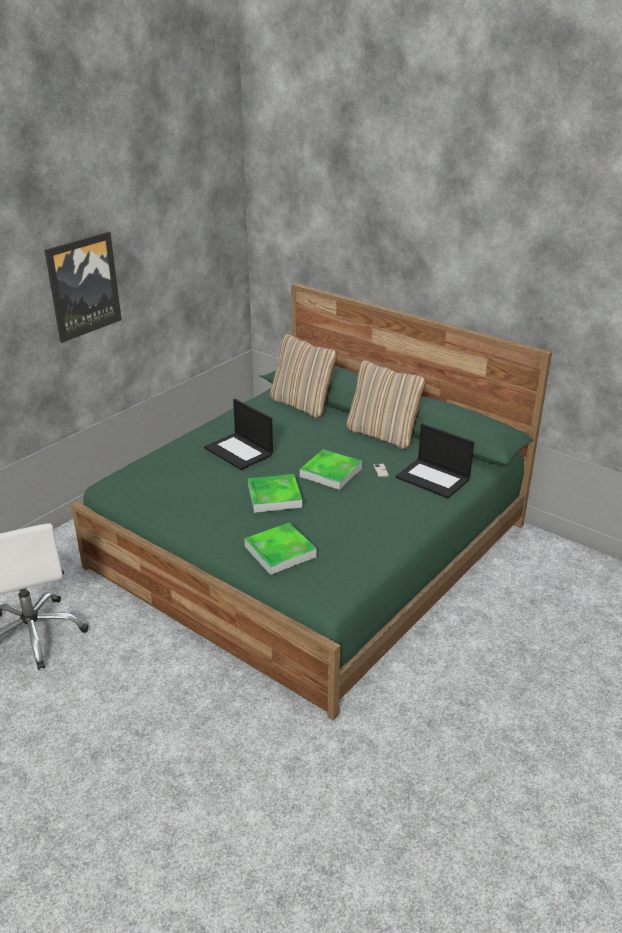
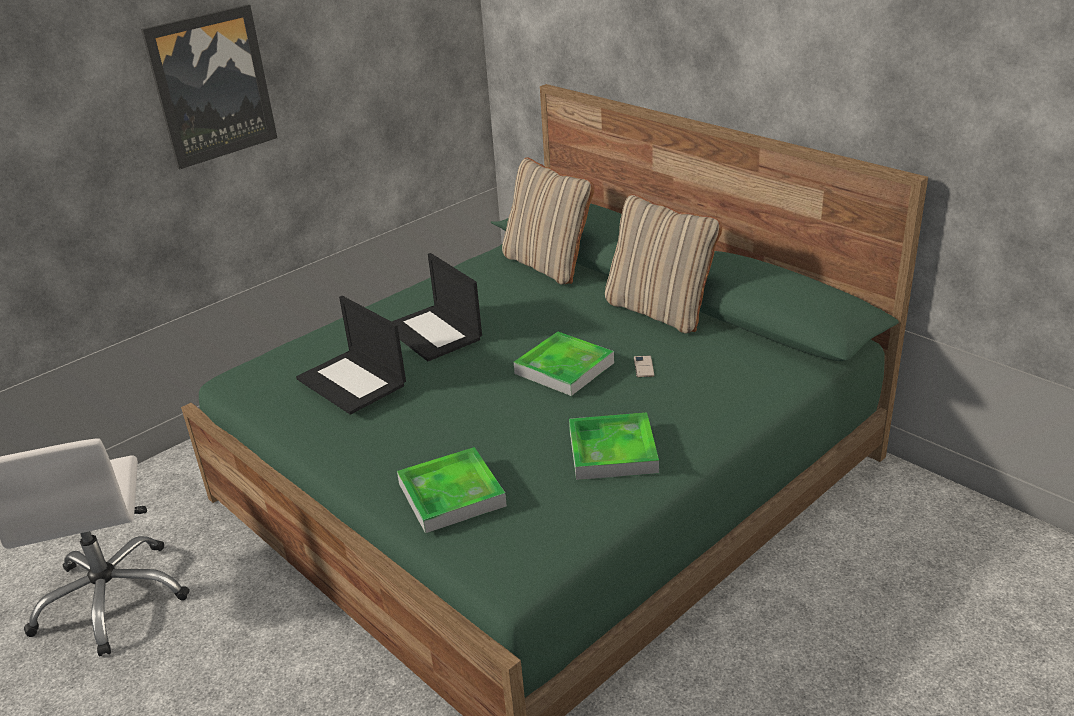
camera: 10 degrees right, 0 degrees up
tray [248,474,302,513] -> tray moved to [569,413,659,480]
laptop [396,423,474,498] -> laptop moved to [296,296,406,415]

